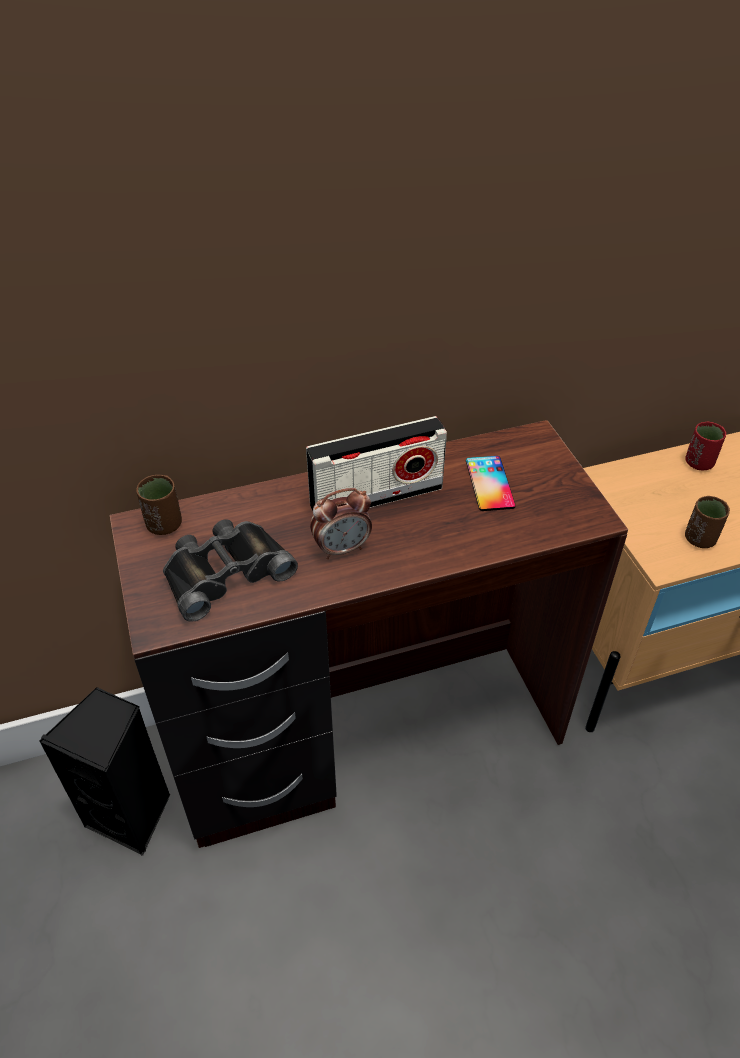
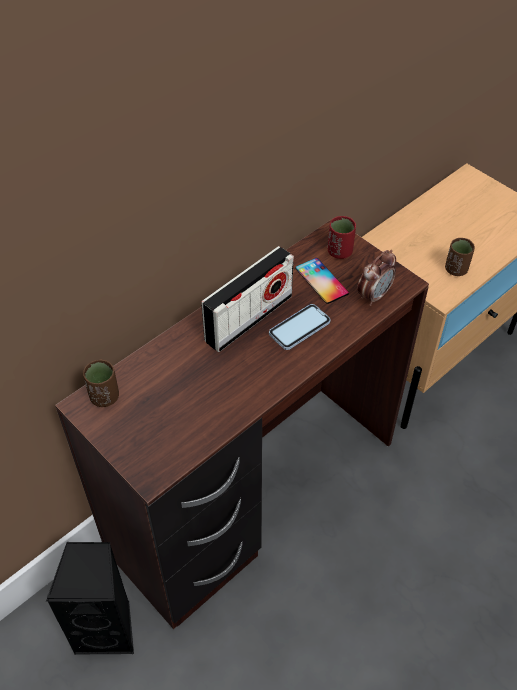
camera: 25 degrees left, 5 degrees up
black binoculars [163,519,298,622] -> none
alarm clock [310,488,372,559] -> alarm clock moved to [357,250,396,306]
red cup [685,422,727,470] -> red cup moved to [327,216,356,259]
none -> phone [269,304,331,350]

